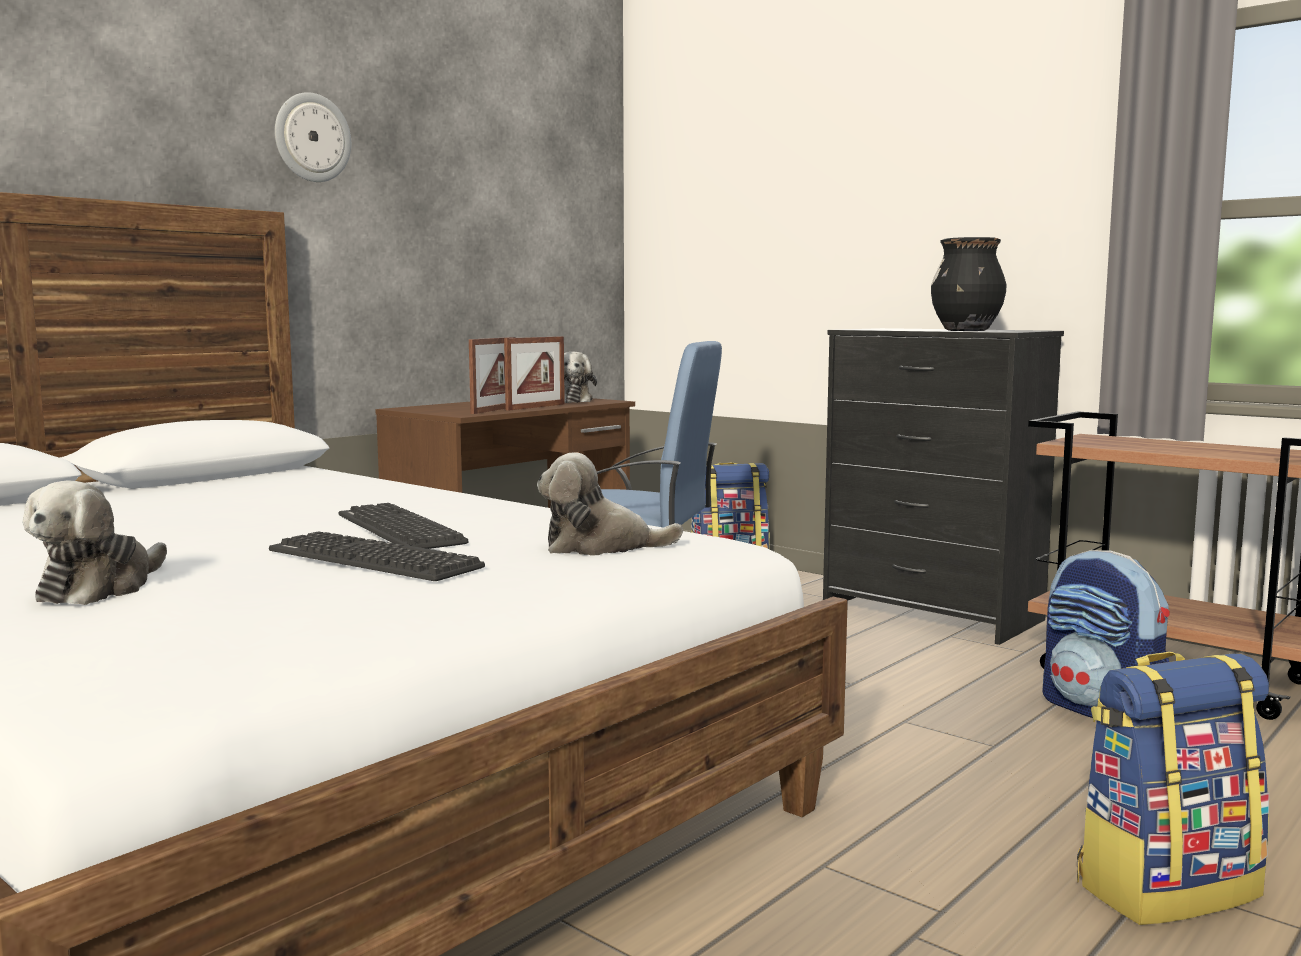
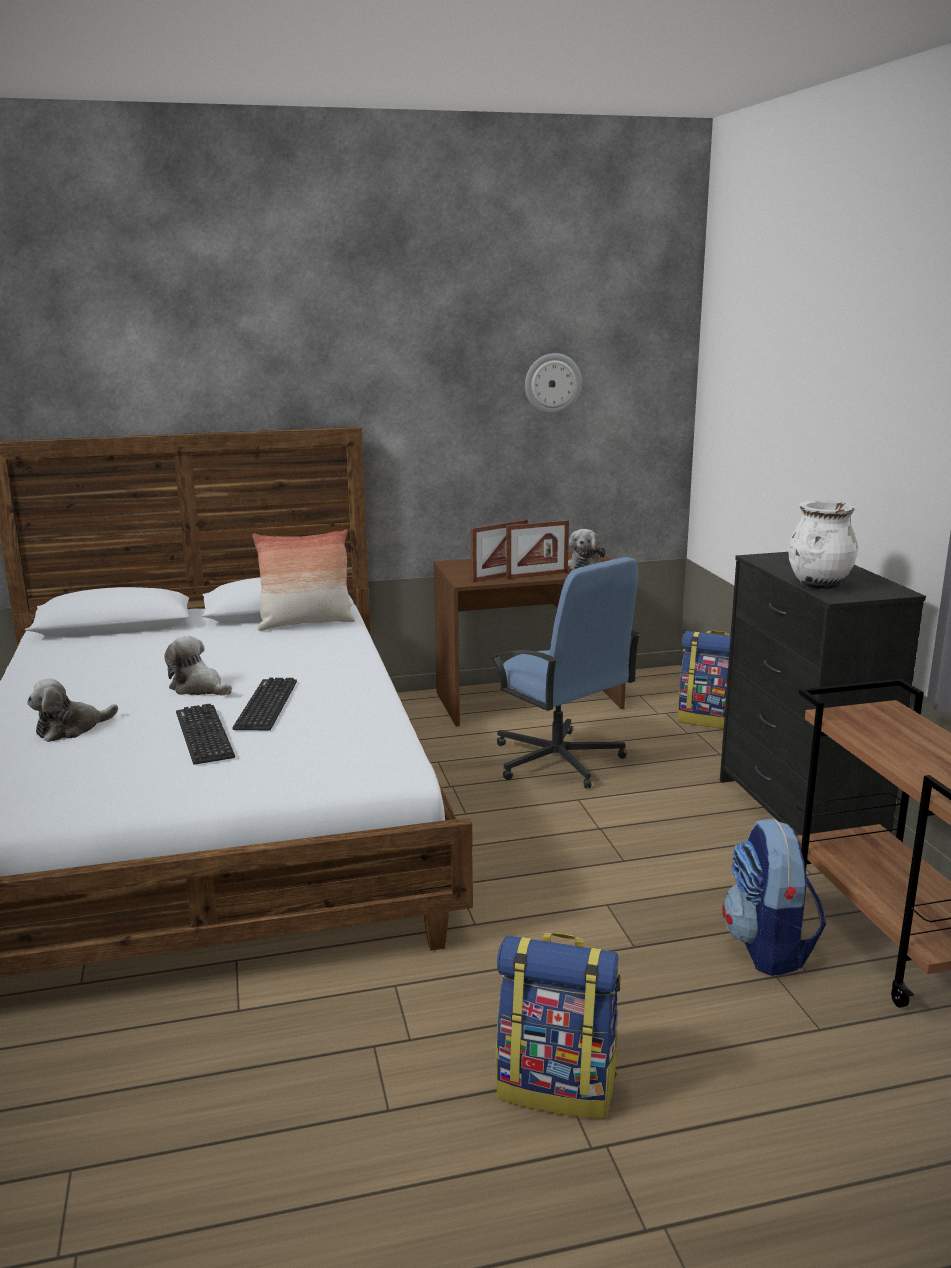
camera: 35 degrees right, 10 degrees up
wall clock [275,92,351,182] -> wall clock moved to [525,353,582,414]
plush toy [537,452,683,556] -> plush toy moved to [164,636,232,695]
black vase [931,237,1007,331] -> white vase [788,500,858,590]
none -> pillow [253,530,355,631]

